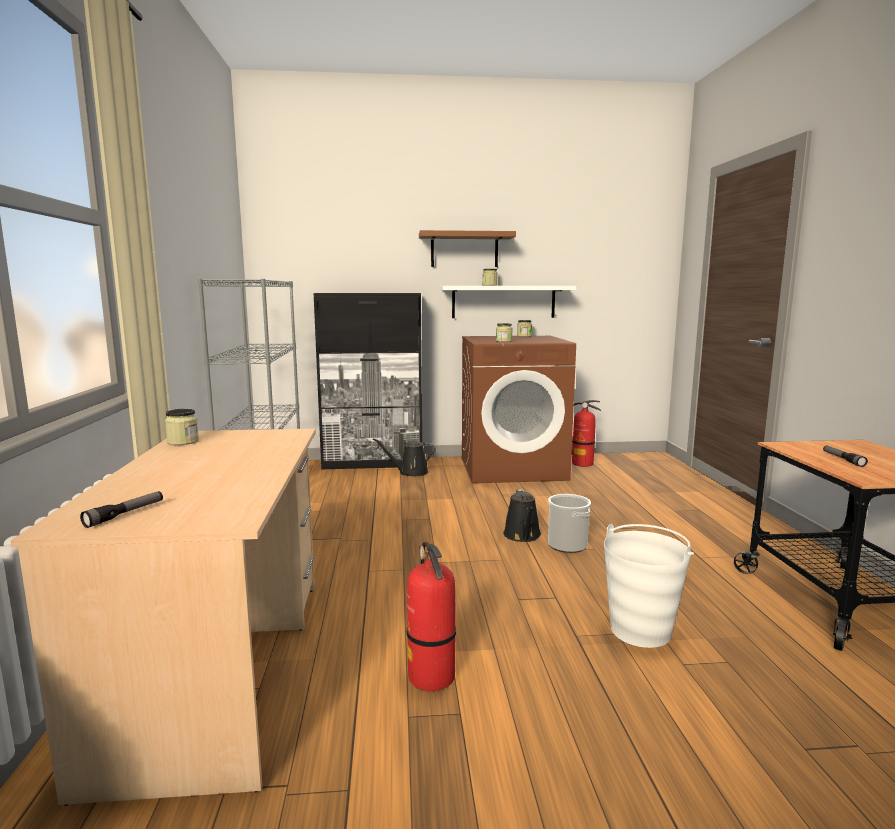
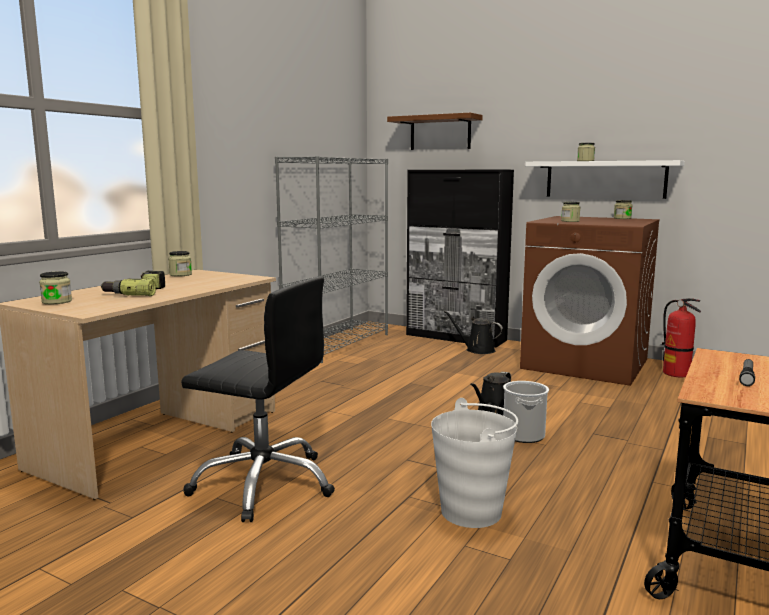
camera: 35 degrees right, 0 degrees up
flashlight [80,491,163,528] -> jar [39,271,72,304]
fire extinguisher [407,542,456,691] -> black office chair [181,276,335,522]
brown shelf [419,230,516,267] -> brown shelf moved to [387,112,483,150]
none -> power drill [101,271,165,296]

